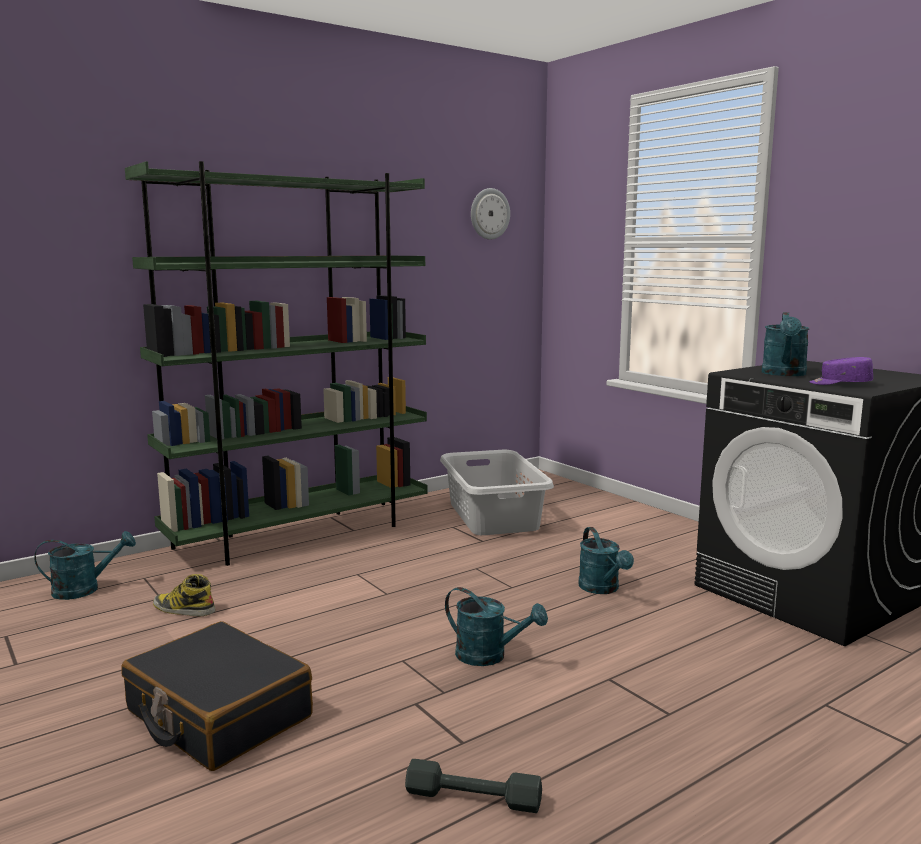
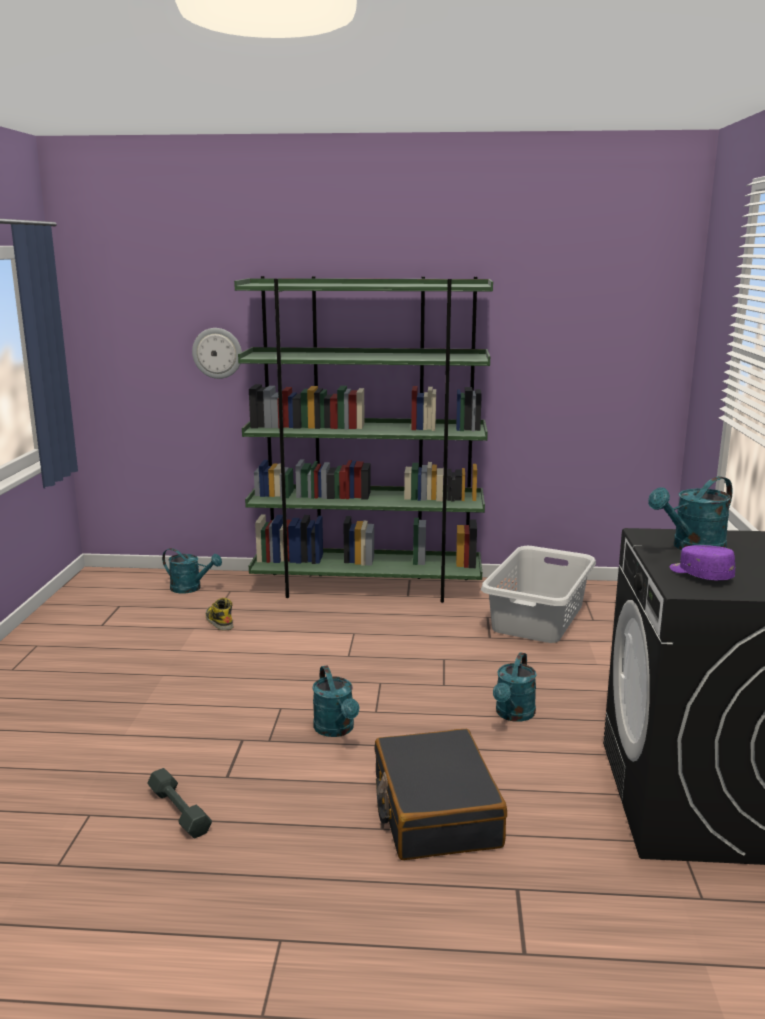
camera: 40 degrees right, 5 degrees up
black suitcase [122,621,313,771] -> black suitcase moved to [374,729,507,860]
wall clock [471,188,510,240] -> wall clock moved to [192,328,242,379]

